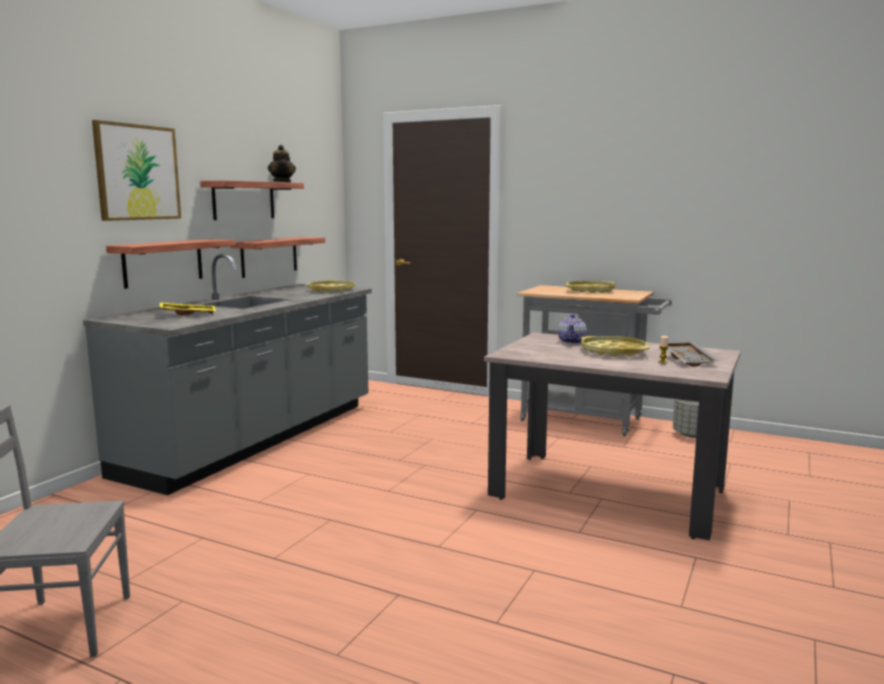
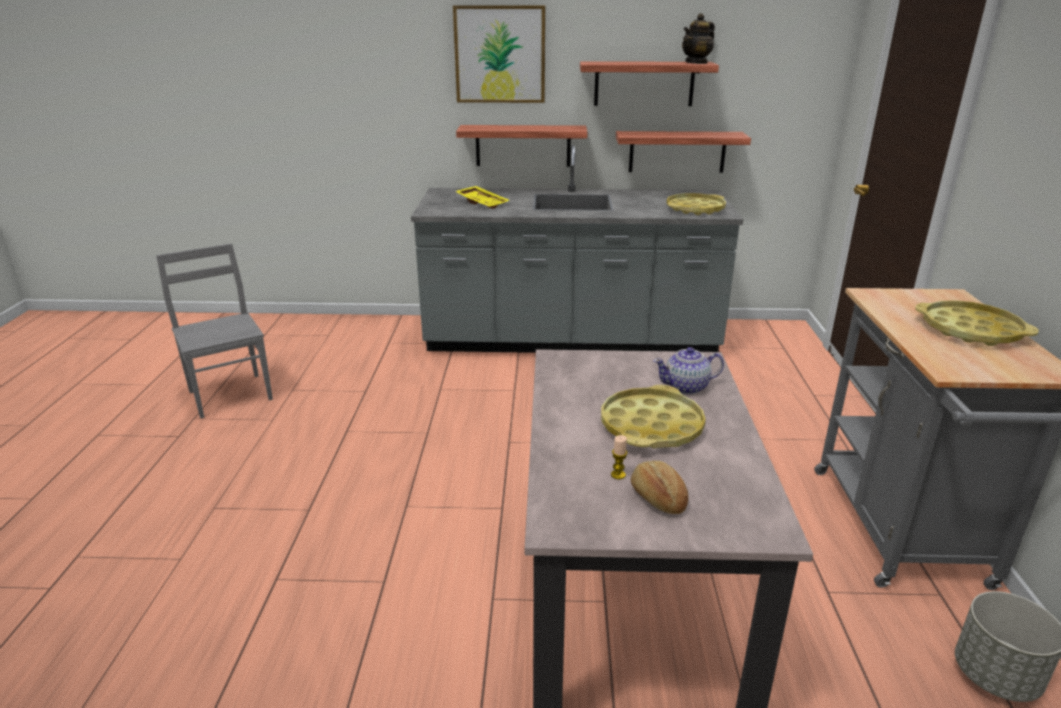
camera: 65 degrees right, 15 degrees up
grey tray [660,341,719,367] -> bread [631,461,688,514]

